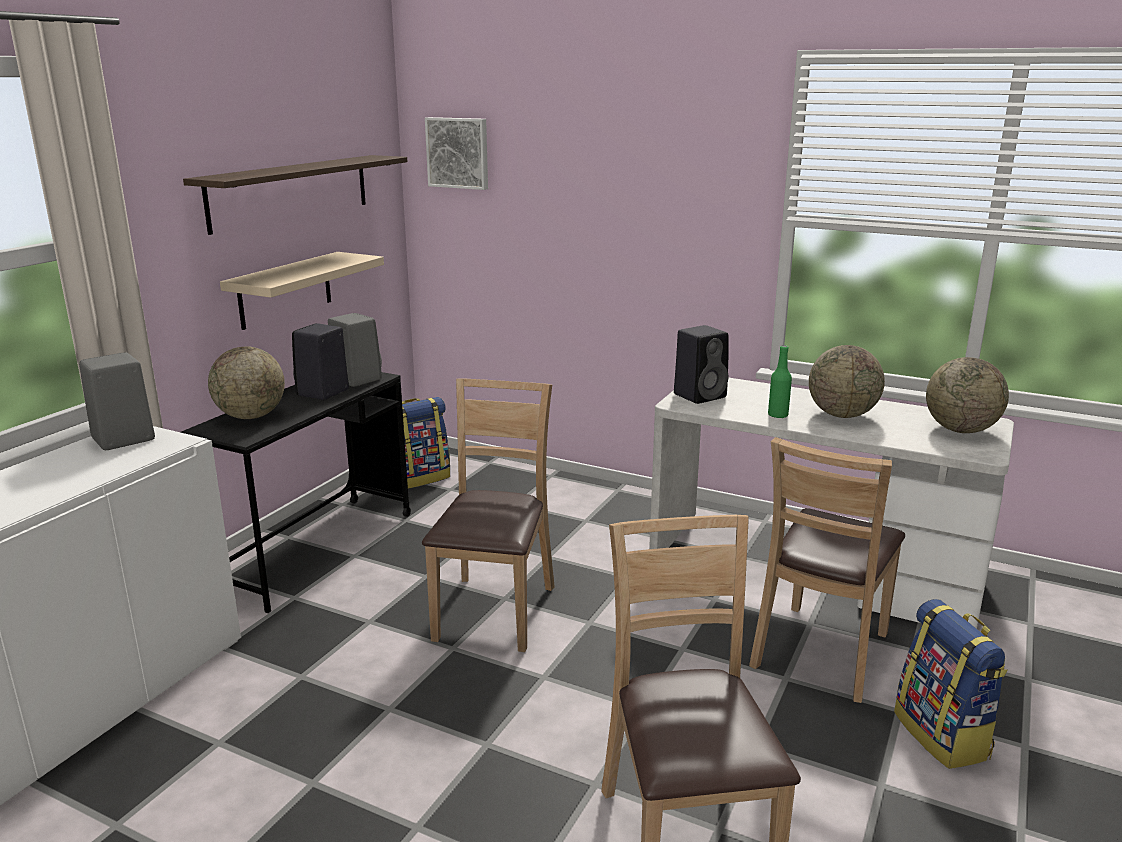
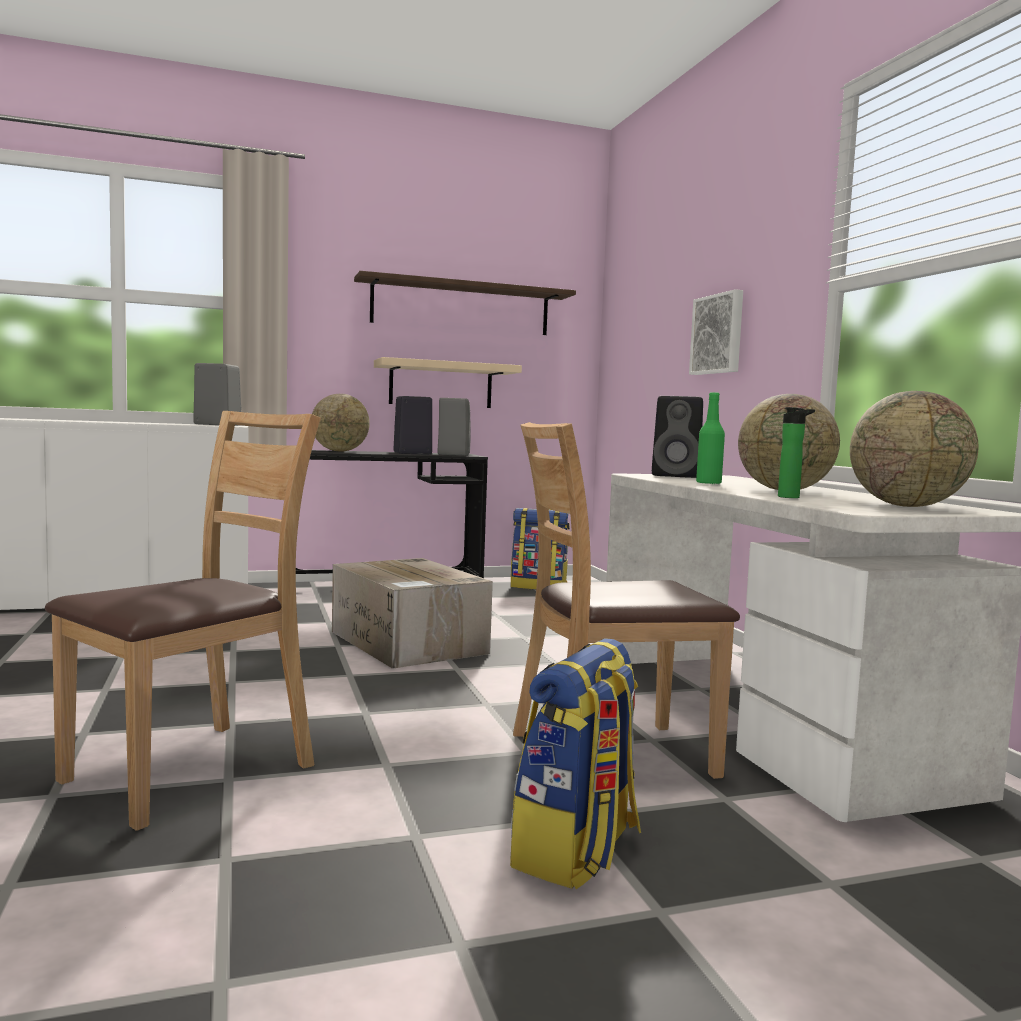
camera: 45 degrees right, 15 degrees down
brown chair [422,379,555,652] -> cardboard box [332,558,493,669]
picture [425,117,488,190] -> picture moved to [689,289,743,375]
none -> bottle [778,407,815,498]

